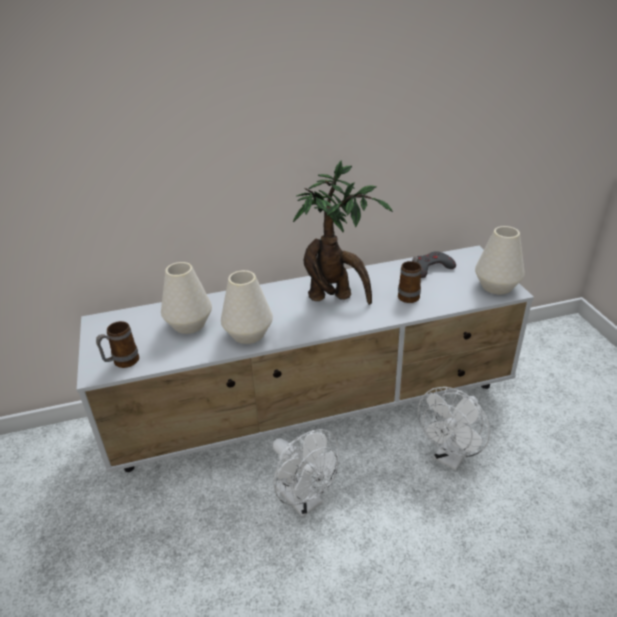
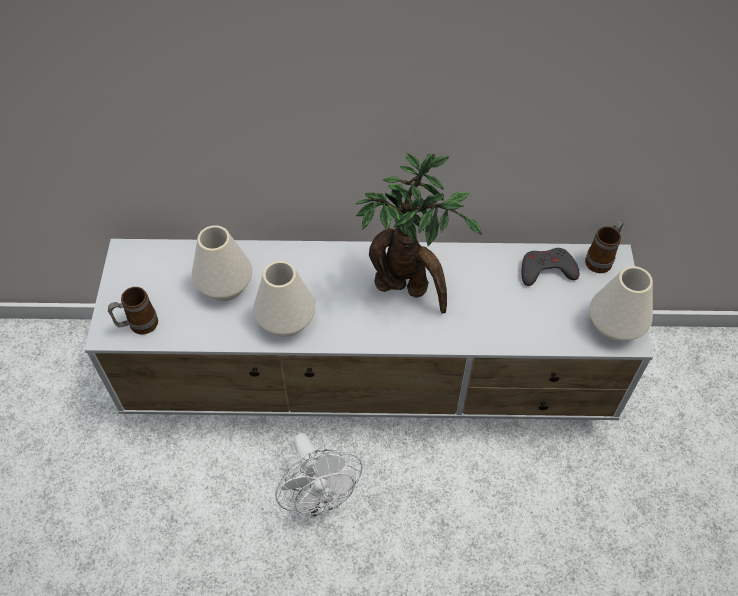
camera: 15 degrees right, 20 degrees up
mug [398,256,422,303] -> mug moved to [585,220,623,273]
white fan [418,387,490,470] -> none

